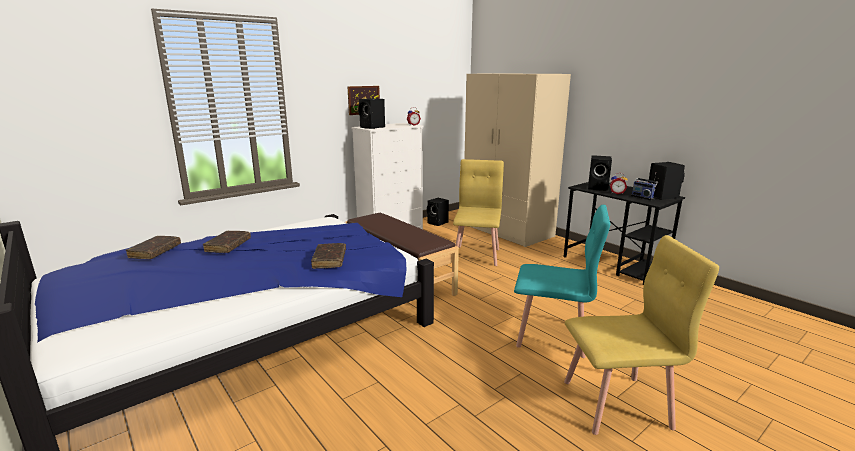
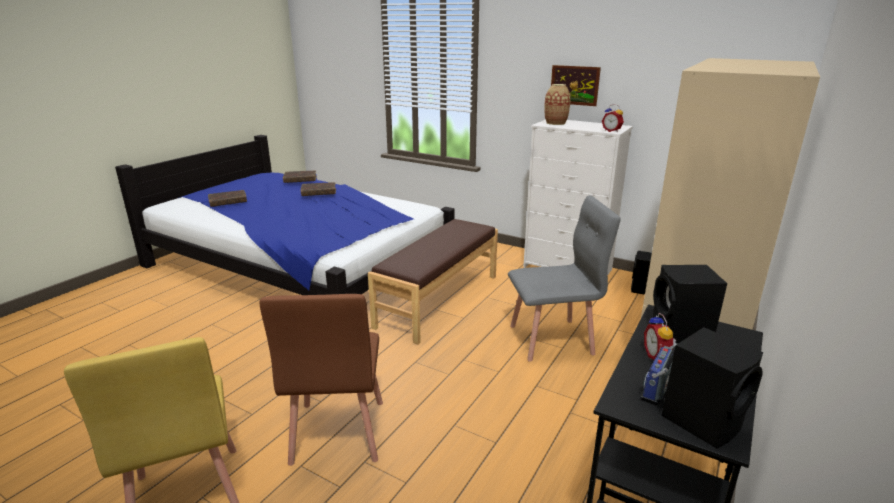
camera: 70 degrees right, 5 degrees up
brown book [311,243,346,269] -> brown book moved to [208,190,247,207]
black speaker [358,98,385,129] -> vase [544,84,571,125]
yellow chair [453,159,504,266] -> grey chair [508,195,621,362]
turquoise chair [514,205,610,358] -> brown chair [260,294,383,466]

